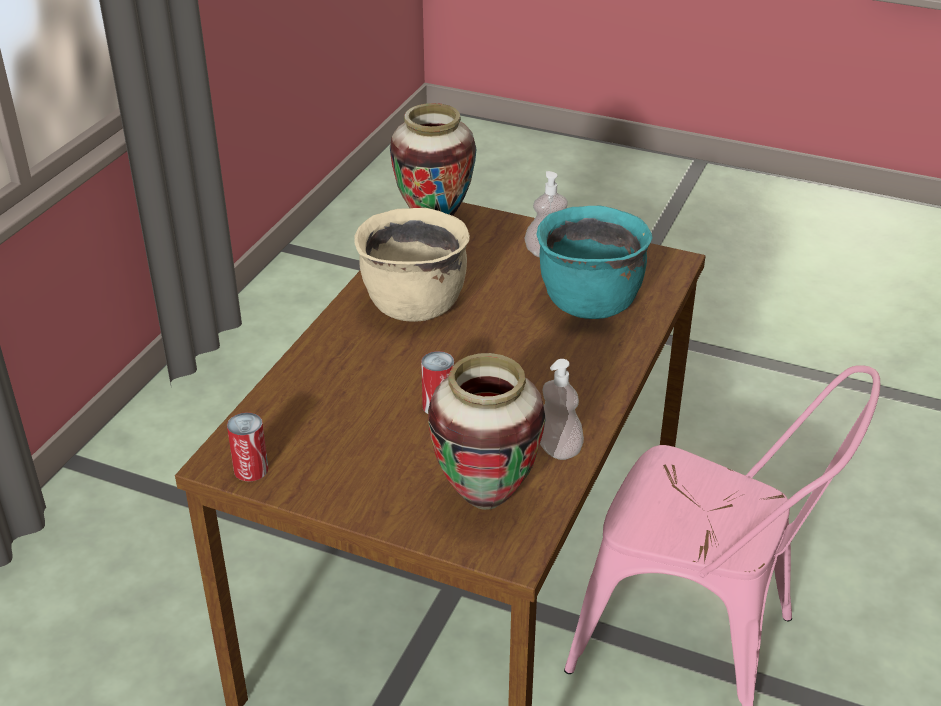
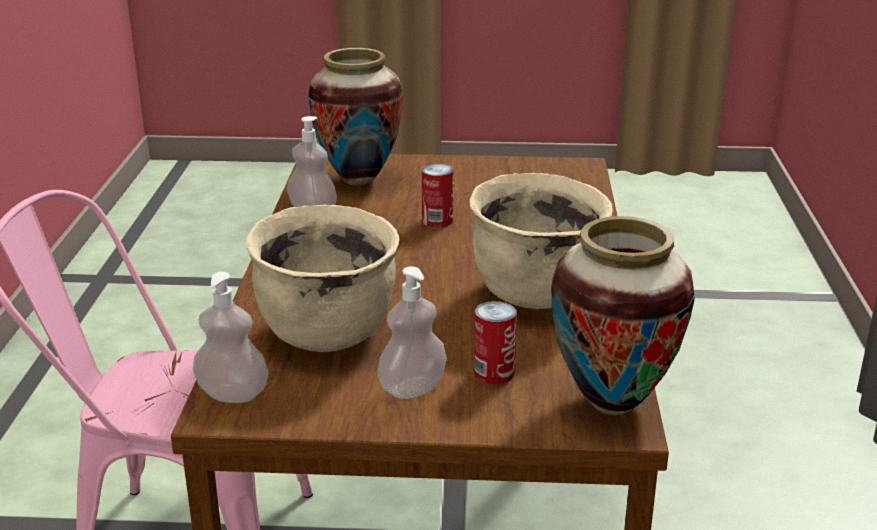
camera: 160 degrees right, 10 degrees down
can [227,412,269,481] -> can moved to [474,301,517,385]
turquoise cooking pot [537,205,653,319] -> beige cooking pot [245,205,400,352]
none -> soap dispenser [193,272,269,403]

